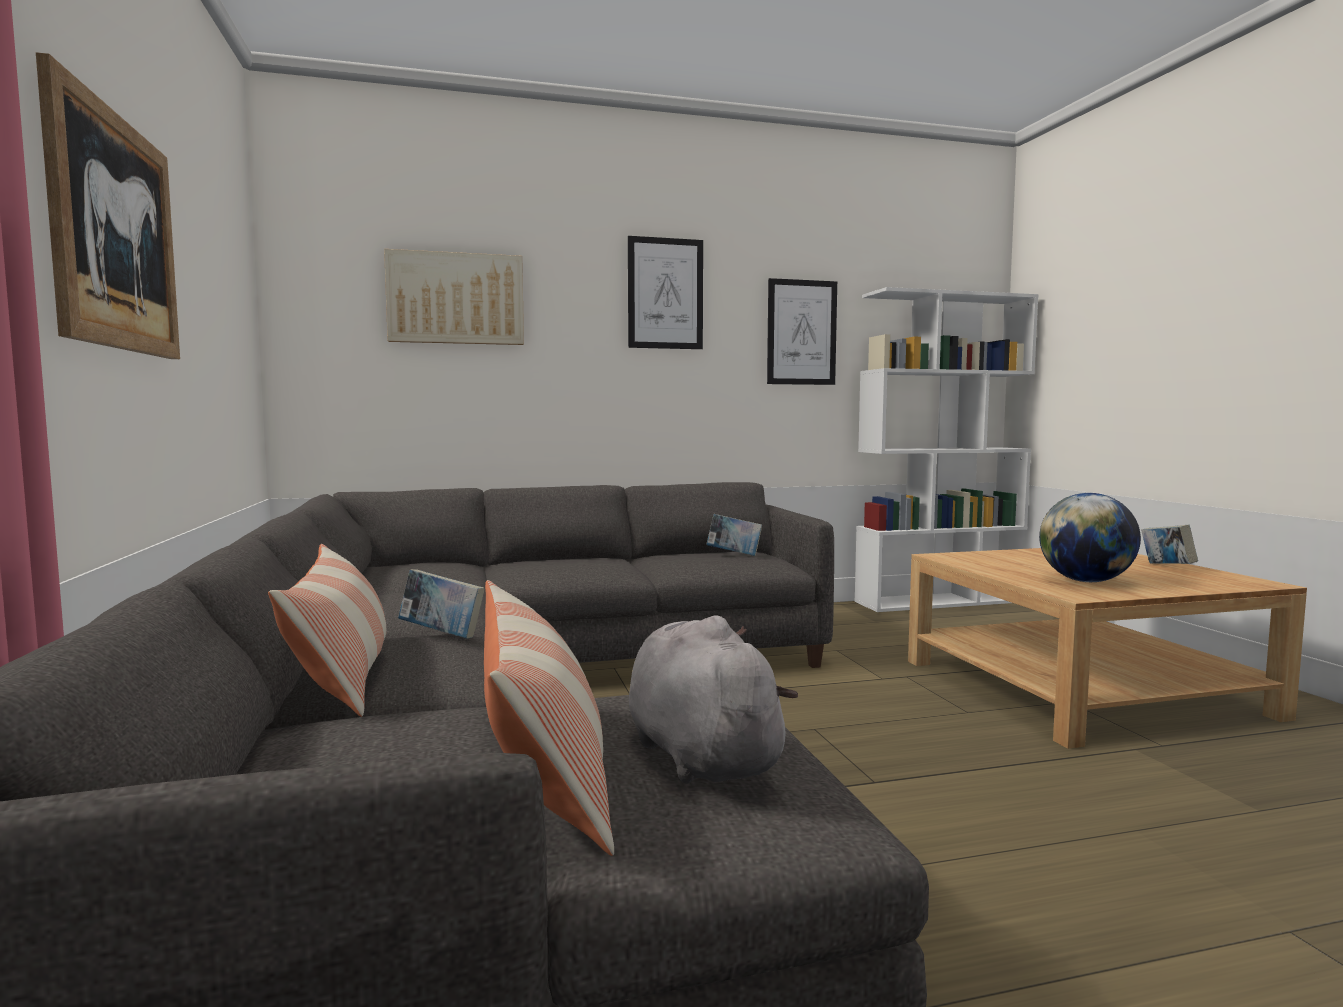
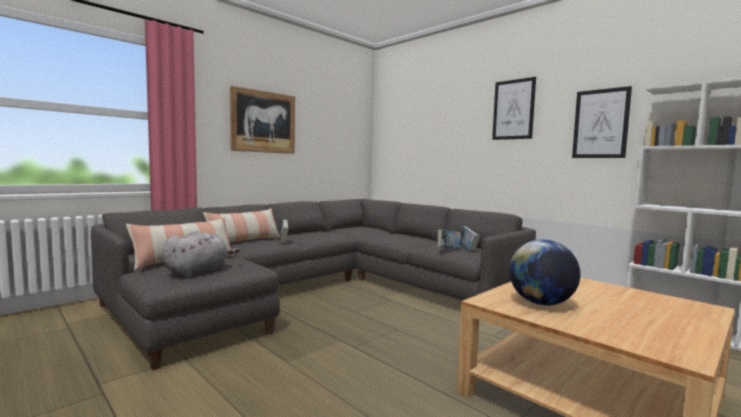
camera: 60 degrees right, 0 degrees up
picture [384,249,524,345] -> none
book [1141,525,1198,564] -> book moved to [438,229,461,249]

